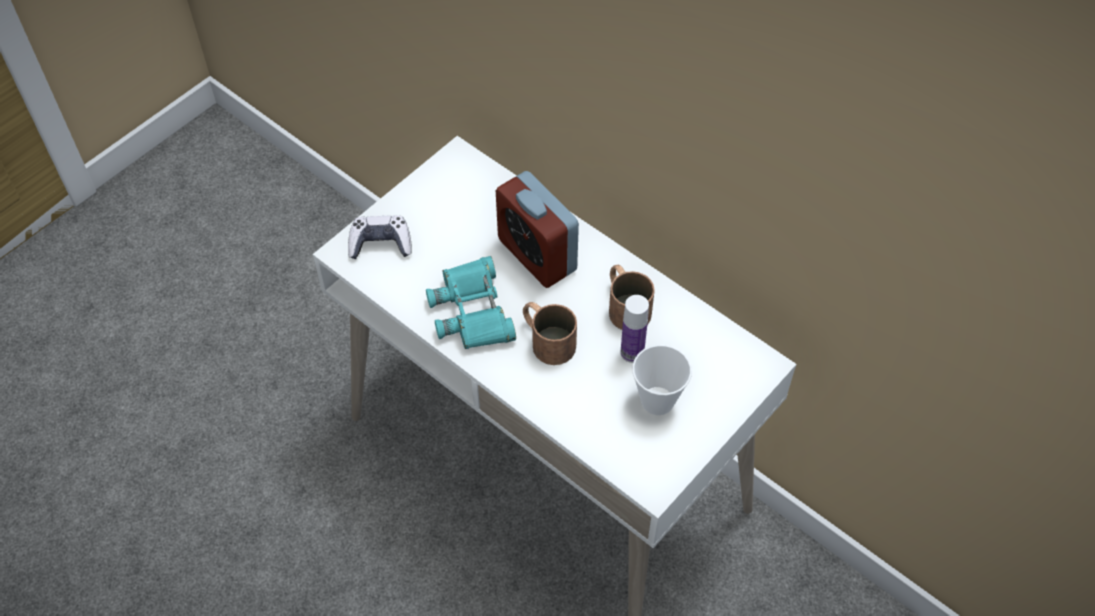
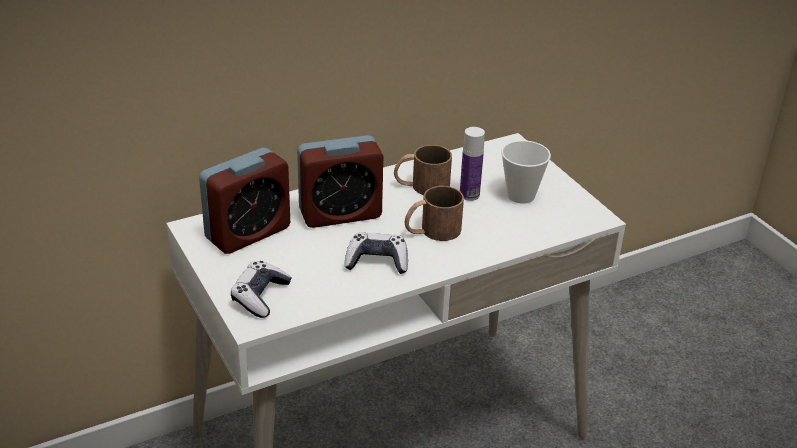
camera: 70 degrees left, 20 degrees down
turquoise binoculars [426,256,516,349] -> game controller [344,232,408,274]
none -> alarm clock [199,148,290,254]

